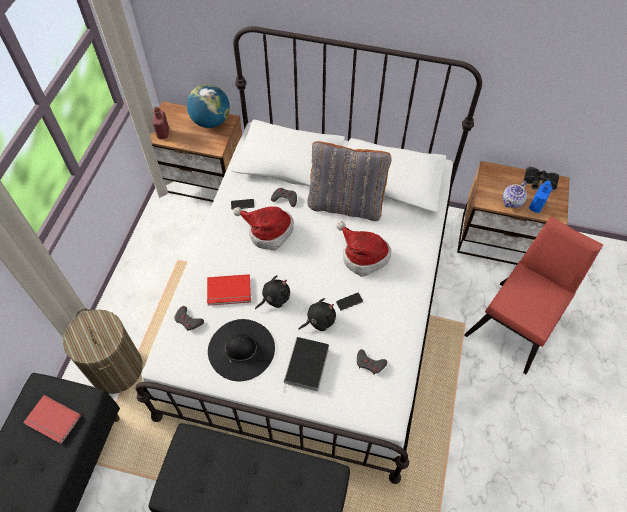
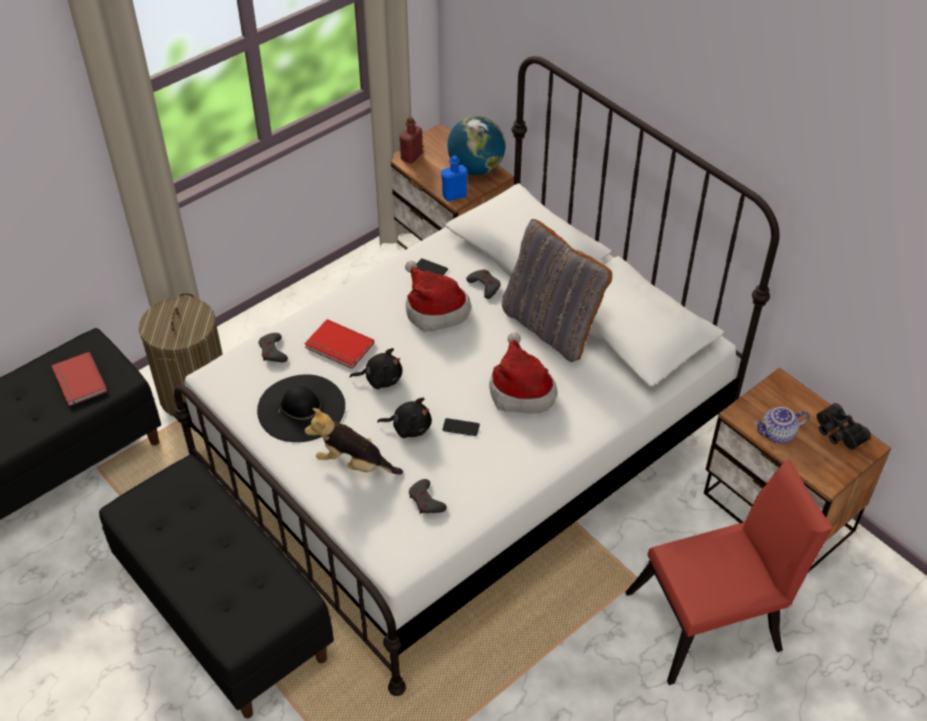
camera: 35 degrees right, 10 degrees down
book [284,337,329,392] -> plush toy [305,408,403,474]
blue bottle [529,180,553,213] -> blue bottle moved to [441,155,468,201]

